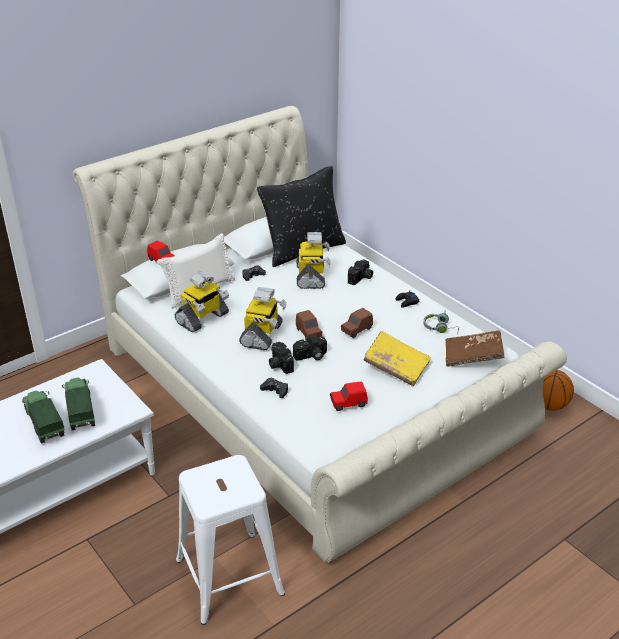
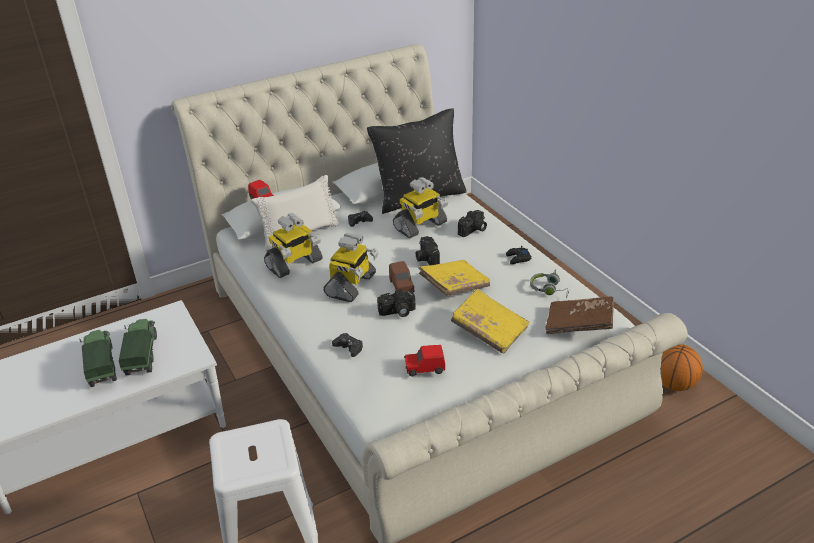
camera: 10 degrees right, 0 degrees up
camera [269,342,294,374] -> camera moved to [416,236,440,265]
toy robot [297,232,331,289] -> toy robot turned 45 degrees clockwise [393,177,448,238]
brown toy car [341,308,373,338] -> yellow book [419,260,490,296]

